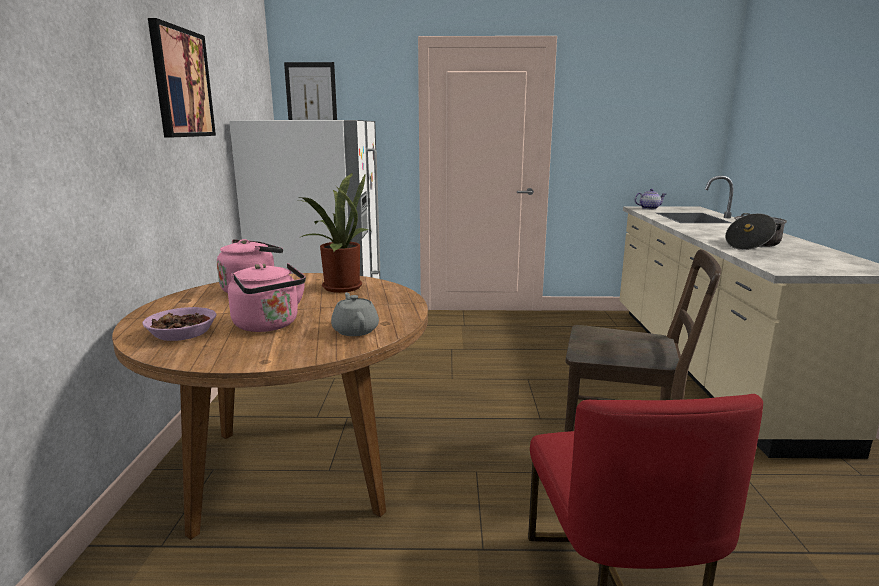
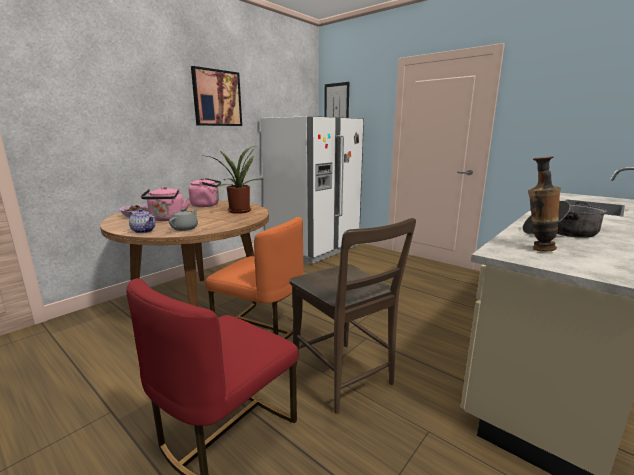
camera: 40 degrees right, 0 degrees up
teapot [635,189,666,209] -> teapot moved to [129,209,155,233]
none -> orange chair [205,217,304,340]
none -> vase [528,156,561,252]

